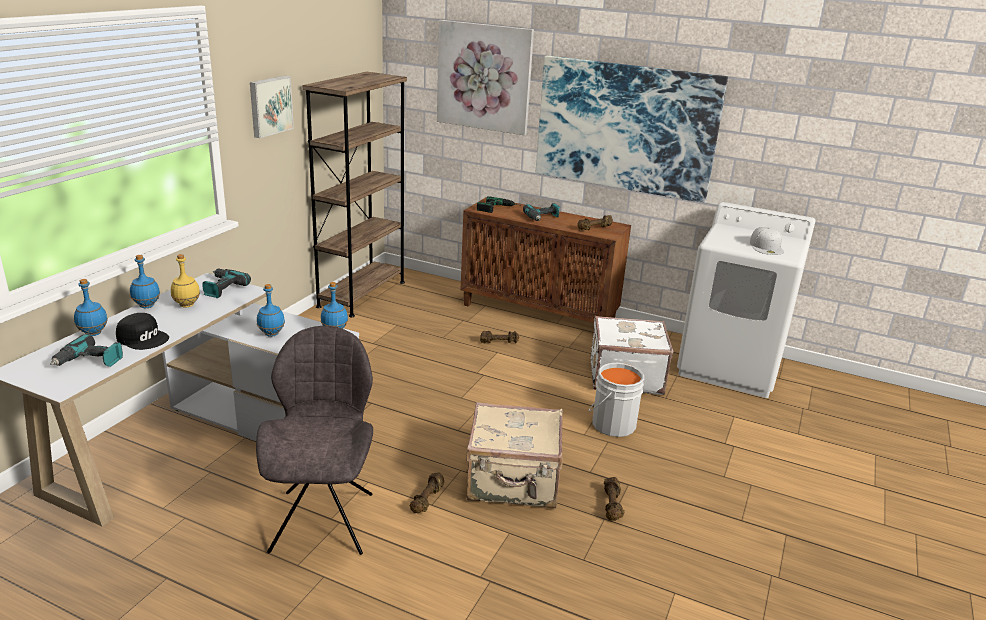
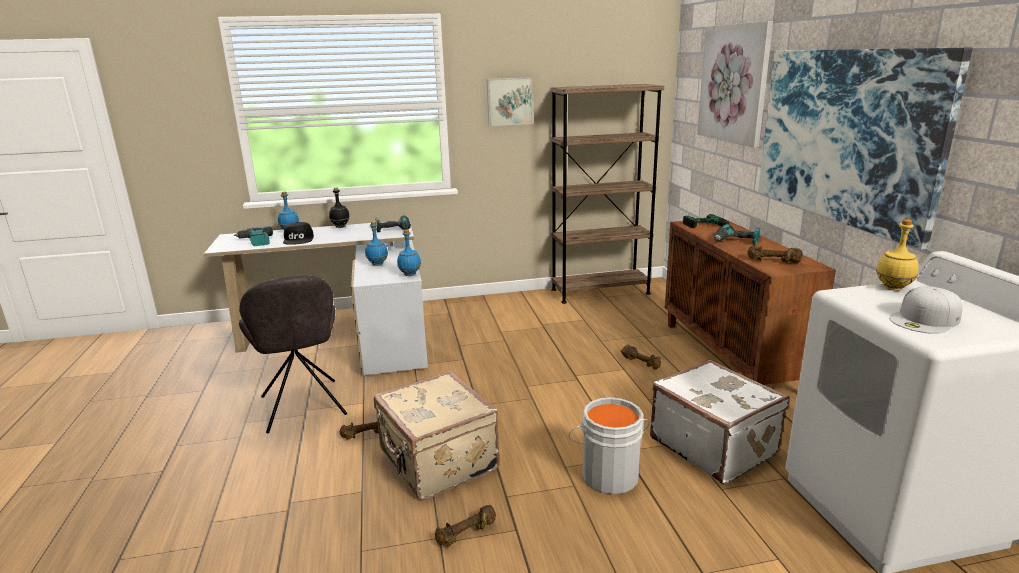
camera: 55 degrees right, 5 degrees down
blue bottle [130,255,160,308] -> black bottle [329,188,350,228]
yellow bottle [171,254,200,308] -> yellow bottle moved to [876,219,919,291]
grey chair [256,326,373,555] -> grey chair turned 105 degrees clockwise [239,275,347,433]

